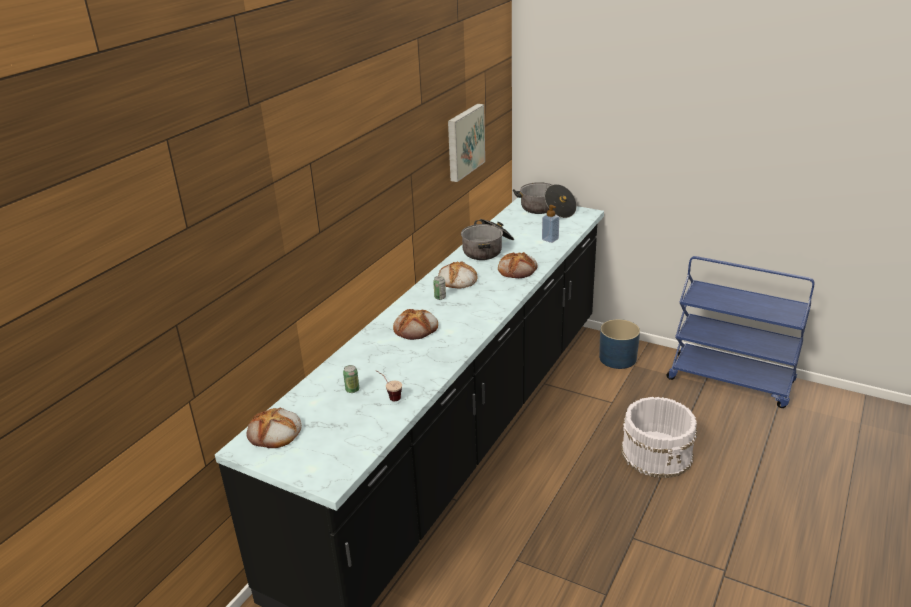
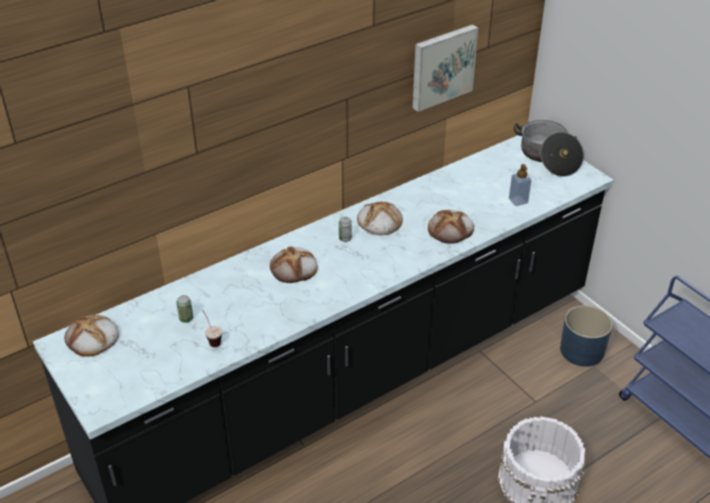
camera: 25 degrees right, 10 degrees up
cooking pot [461,219,514,260] -> none

